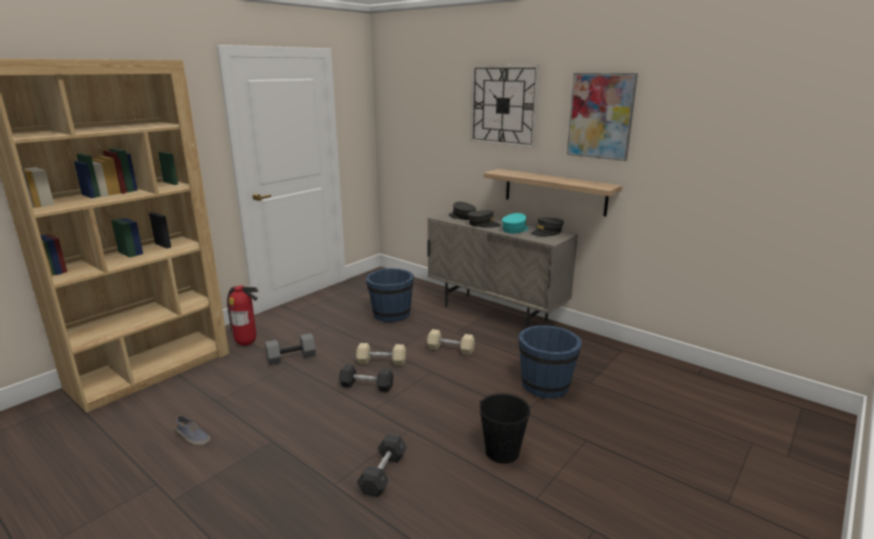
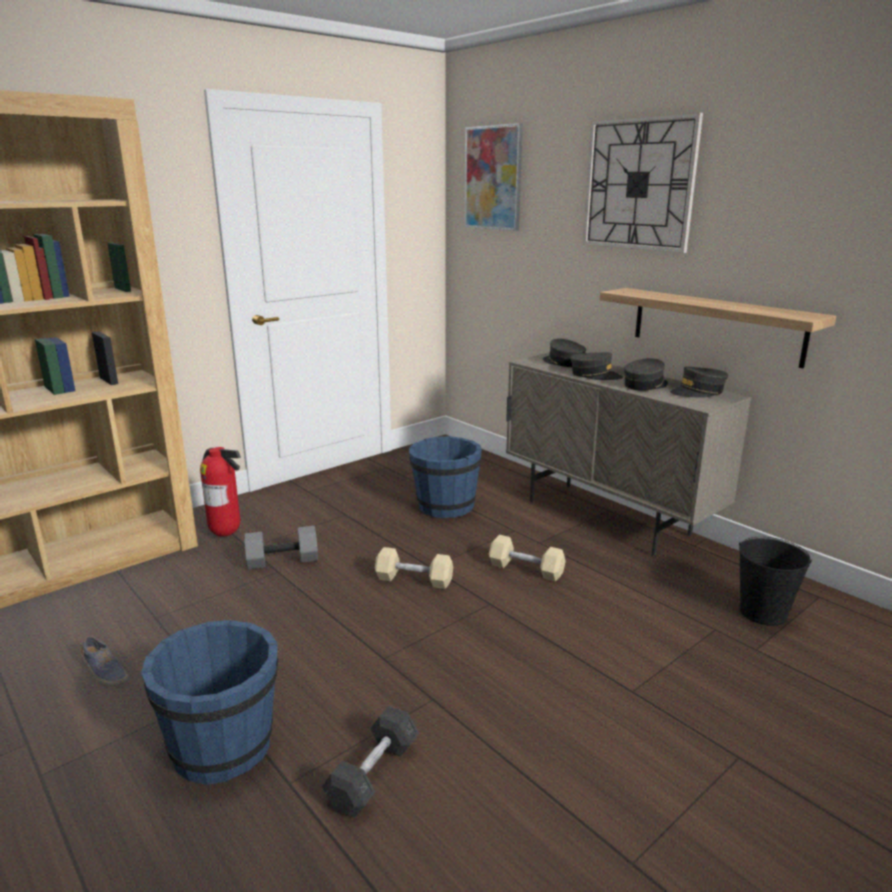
camera: 10 degrees right, 0 degrees up
grey dumbbell [339,364,394,392] -> none
black bucket [480,393,531,464] -> black bucket moved to [739,537,812,626]
turquoise cap [502,213,528,234] -> grey cap [624,358,668,391]
blue bucket [519,325,582,399] -> blue bucket moved to [141,620,278,785]
picture [567,73,638,161] -> picture moved to [465,123,523,231]

